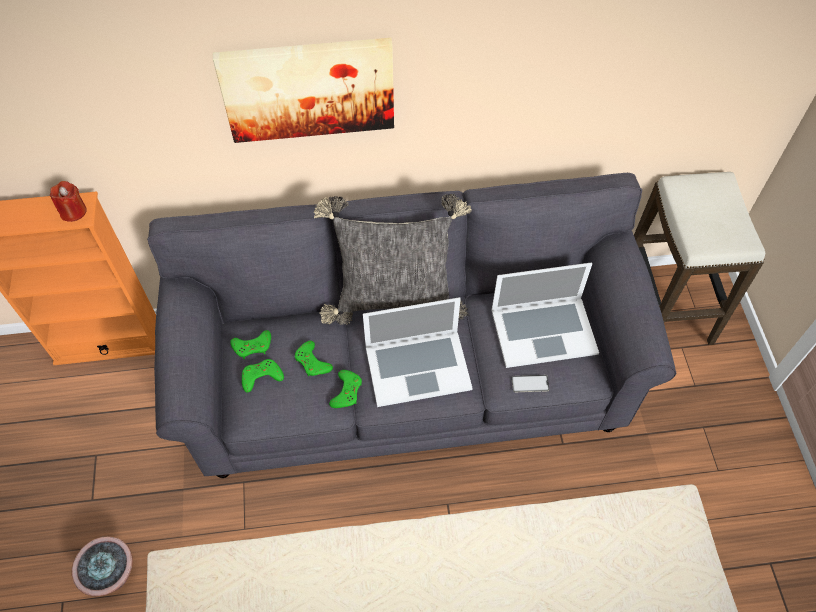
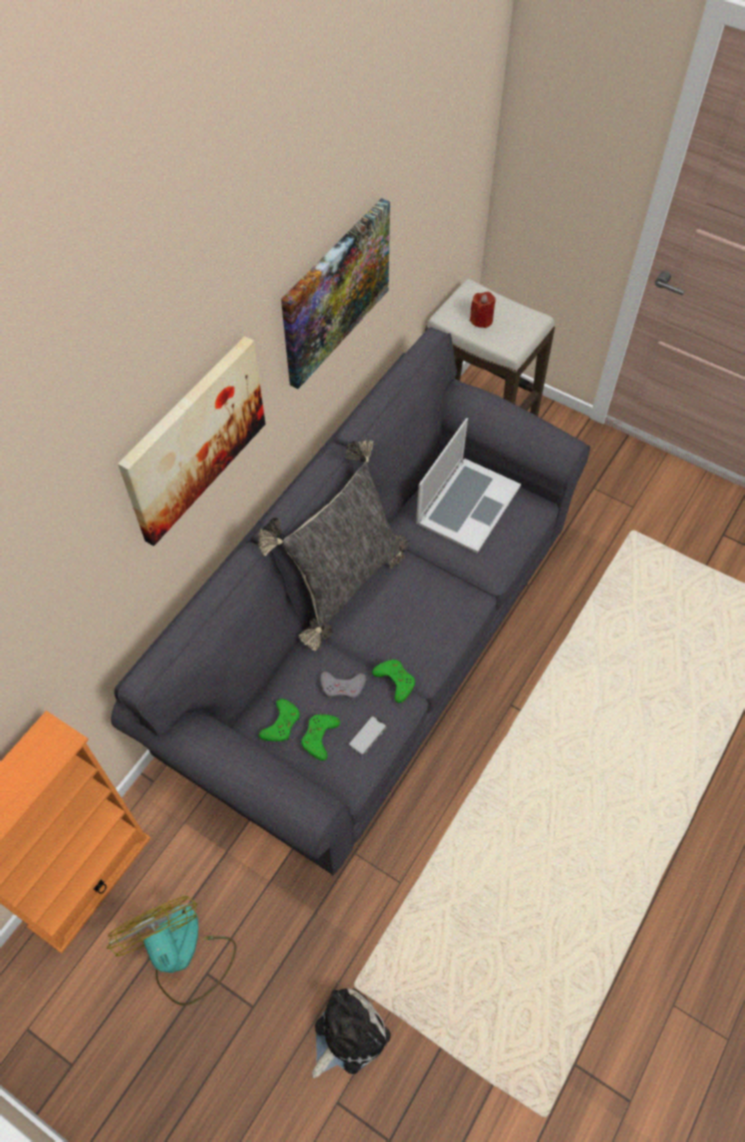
camera: 50 degrees left, 0 degrees up
red candle [50,181,87,222] -> red candle moved to [470,292,496,328]
potted plant [72,536,133,596] -> plush toy [312,988,391,1078]
green game controller [295,341,333,376] -> grey game controller [320,671,366,700]
laptop [363,297,473,407] -> none
phone [512,375,549,392] -> phone moved to [348,715,387,756]
none -> fan [106,896,236,1006]
none -> picture [281,198,390,389]

